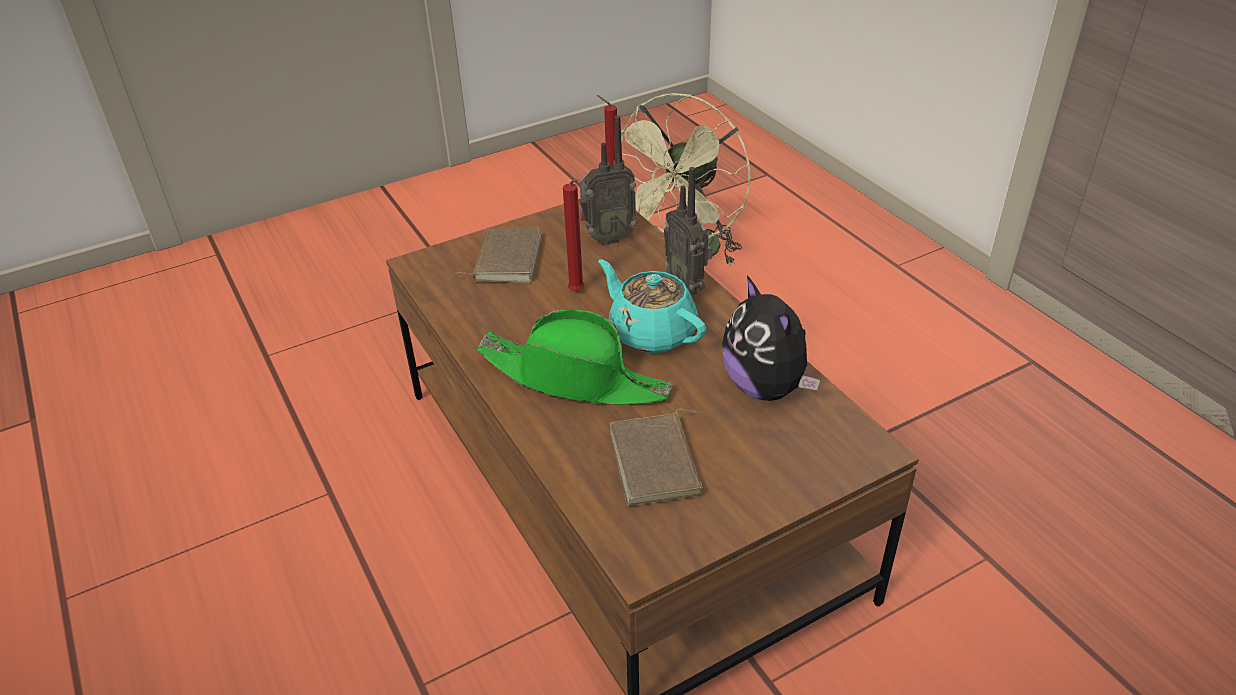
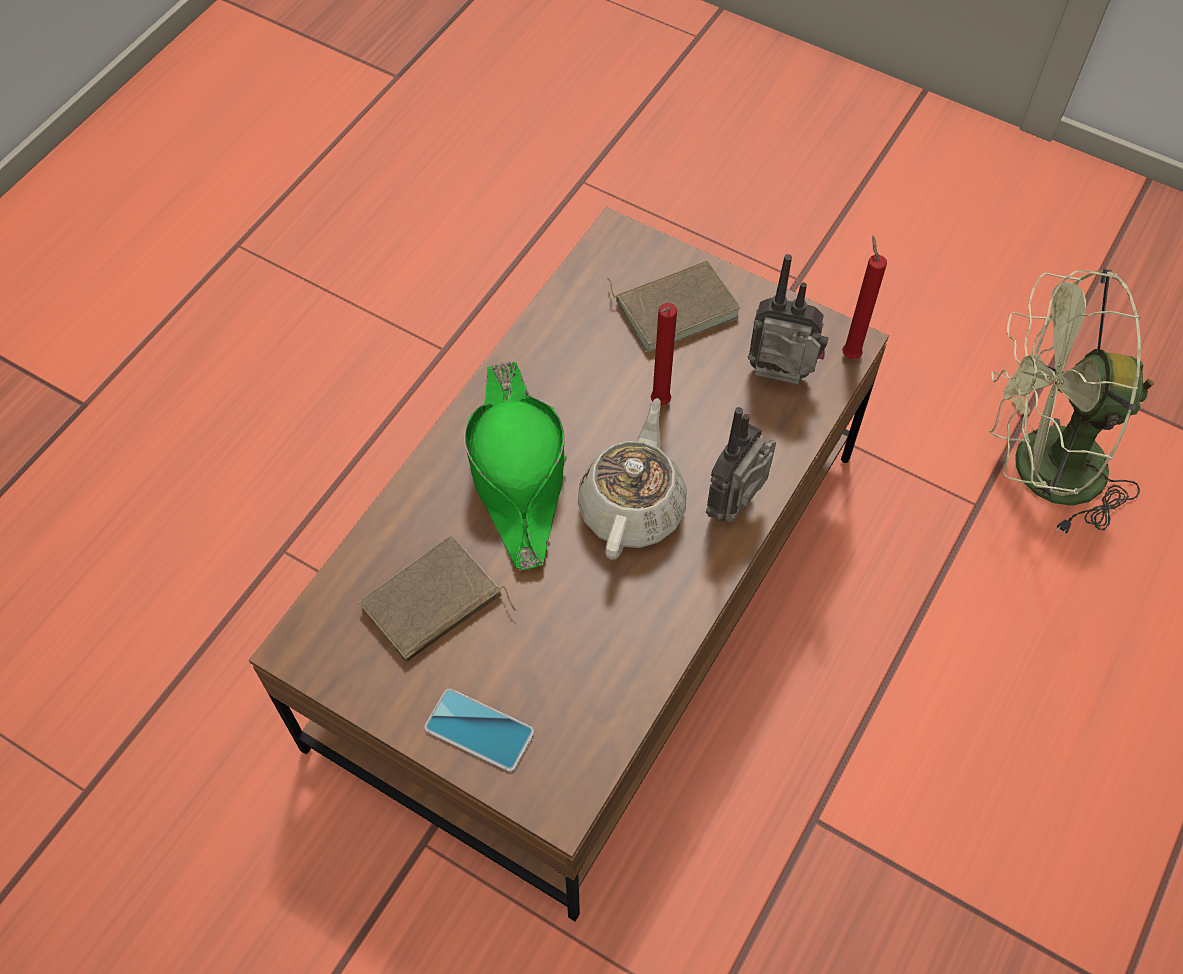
camera: 60 degrees right, 20 degrees up
radio [579,116,637,244] -> radio turned 150 degrees clockwise [748,254,829,384]
turquoise teapot [599,259,706,353] -> beige teapot [578,398,687,559]
plush toy [722,275,820,401] -> none
none -> phone [424,689,534,772]

